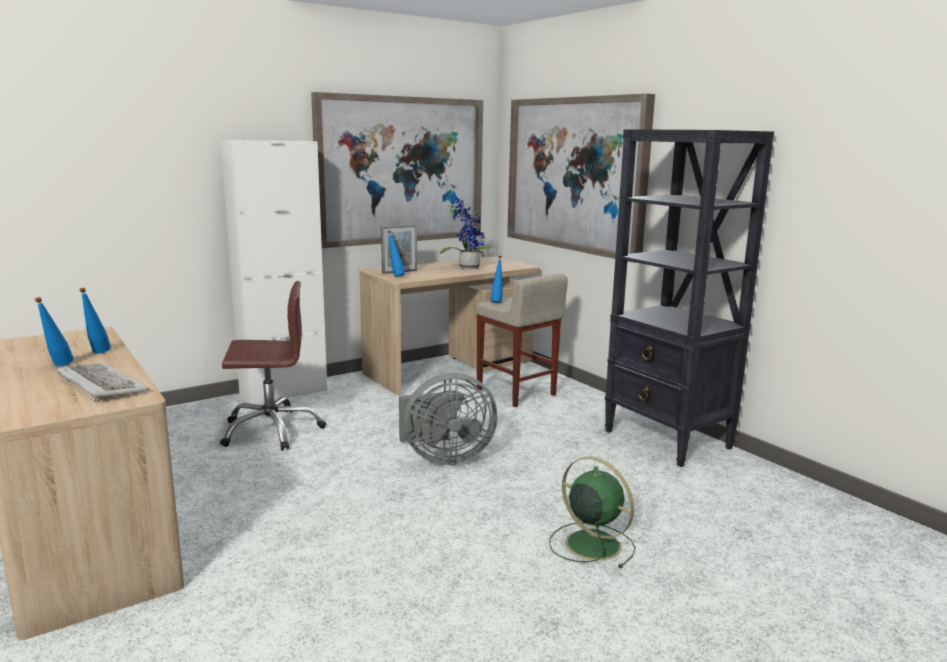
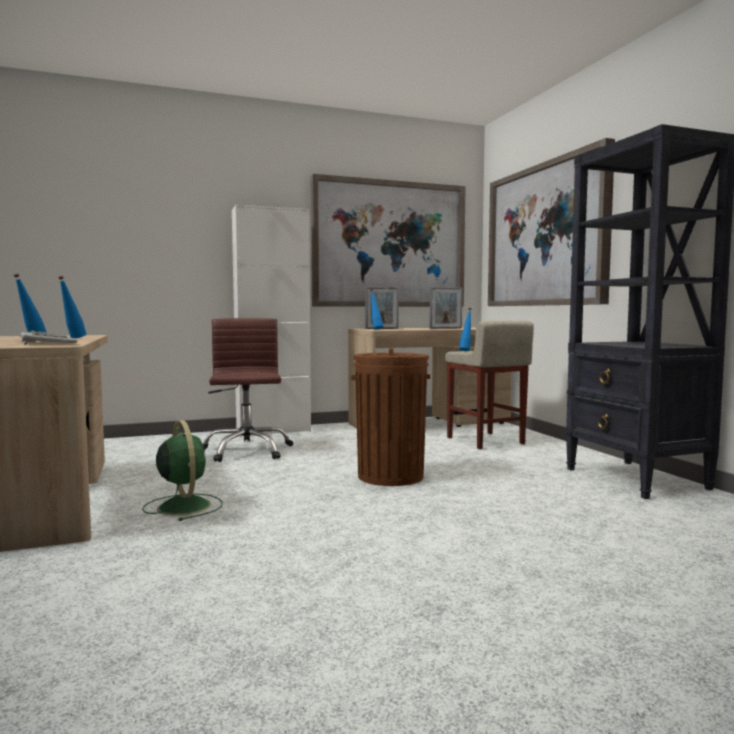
camera: 15 degrees right, 10 degrees down
brown office chair [220,281,326,451] -> brown office chair turned 105 degrees counterclockwise [203,318,293,462]
grey fan [399,373,498,465] -> brown trash can [351,348,430,486]
potted plant [439,196,496,270] -> picture frame [430,287,462,329]
green fan [549,456,635,568] -> green fan moved to [142,420,222,521]

